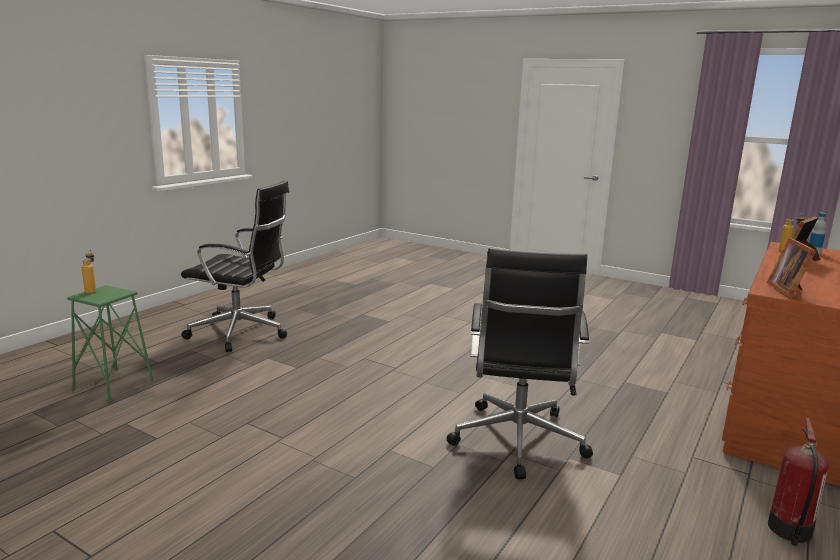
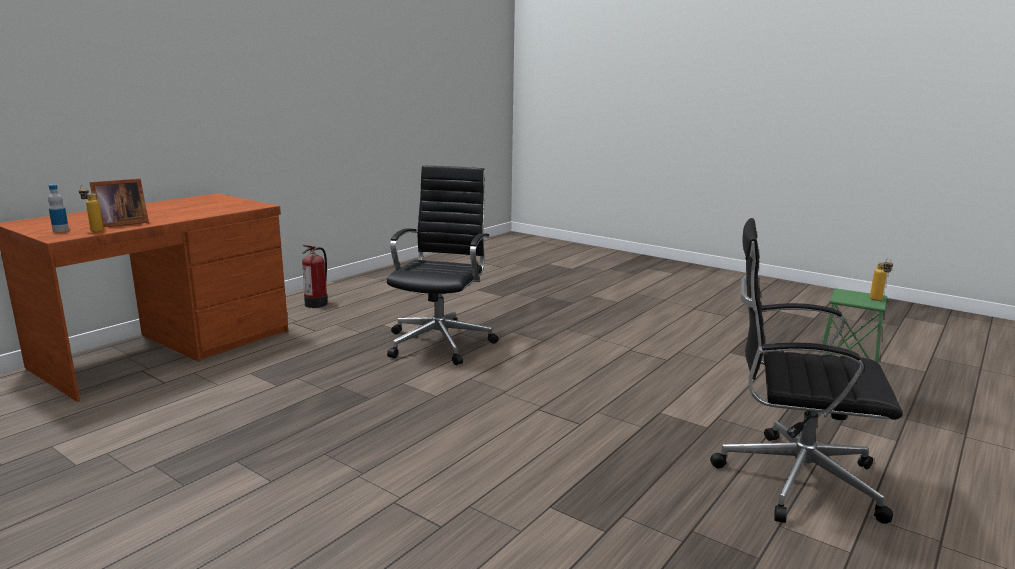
camera: 175 degrees left, 0 degrees up
picture frame [767,238,816,299] -> none

